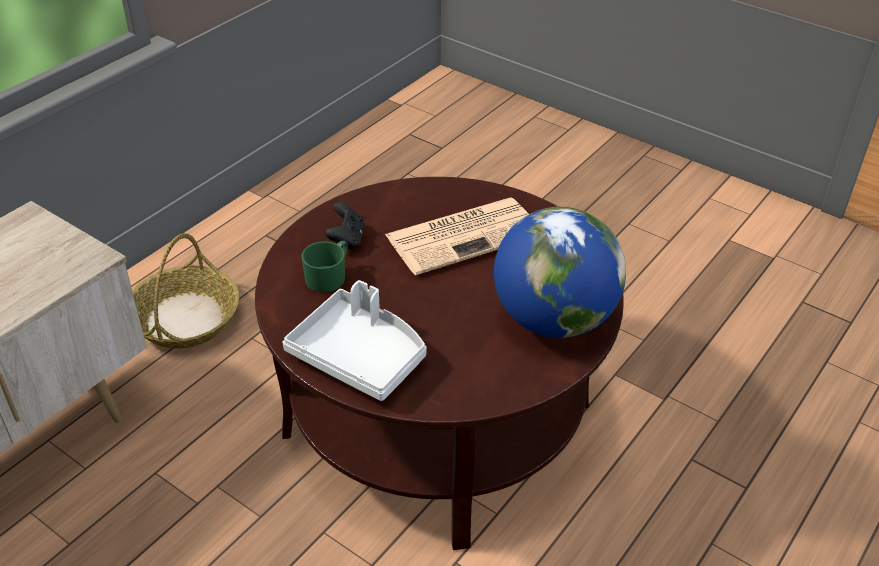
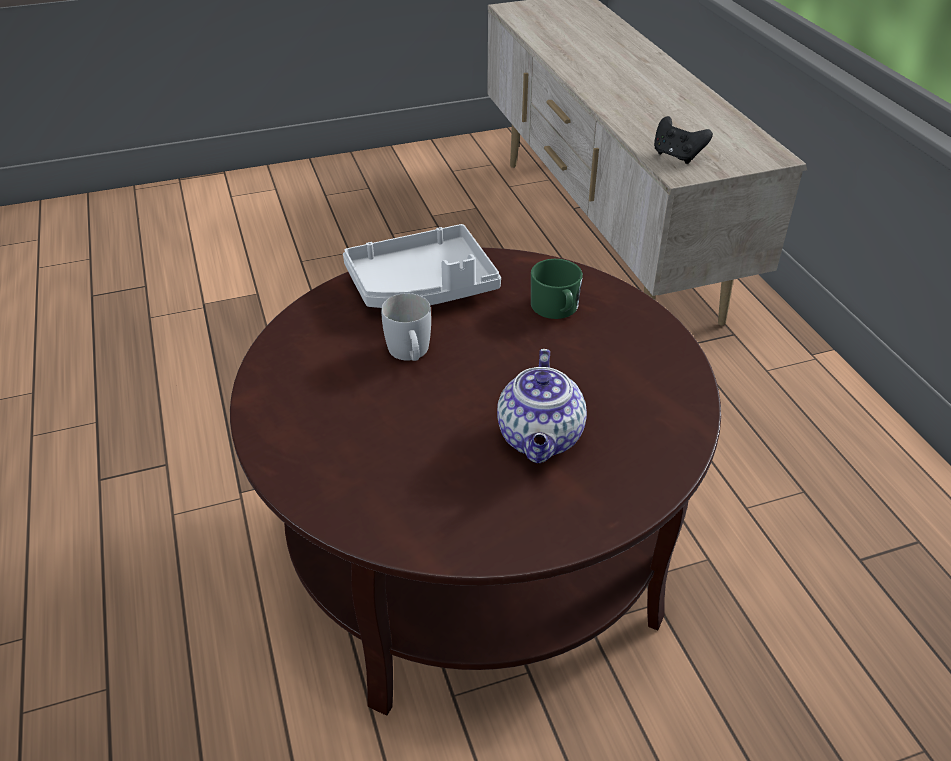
camera: 125 degrees right, 0 degrees up
basket [132,233,239,349] -> none
black game controller [325,202,365,250] -> black game controller moved to [654,116,713,164]
newspaper [385,197,529,275] -> teapot [497,349,587,463]
globe [494,207,626,338] -> none
none -> white mug [381,293,431,361]

